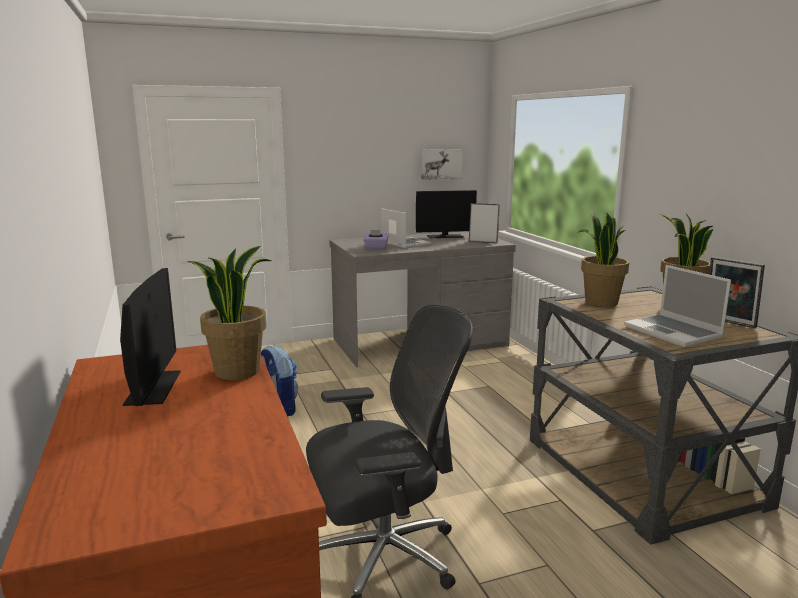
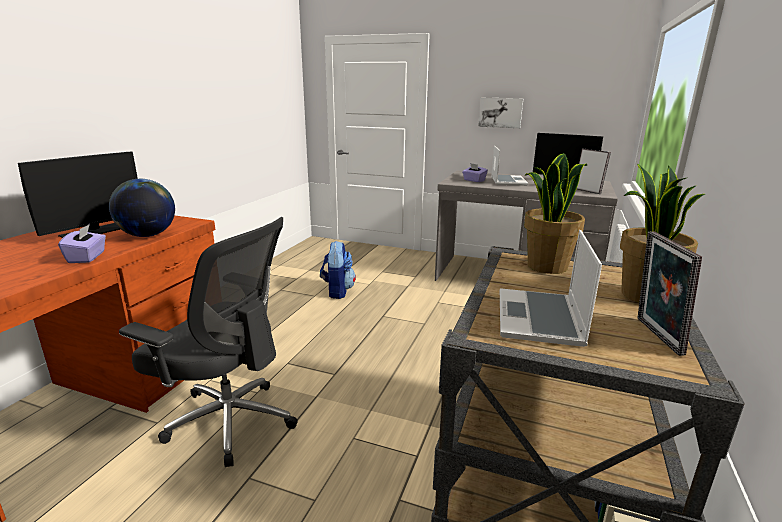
camera: 40 degrees right, 5 degrees up
potted plant [188,246,272,380] -> globe [109,179,175,237]
picture [421,149,462,180] -> picture moved to [478,98,524,128]
none -> purple tissue box [58,224,106,263]

